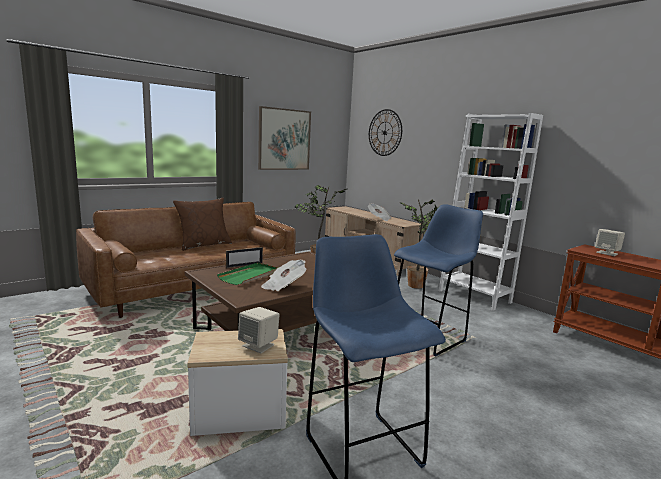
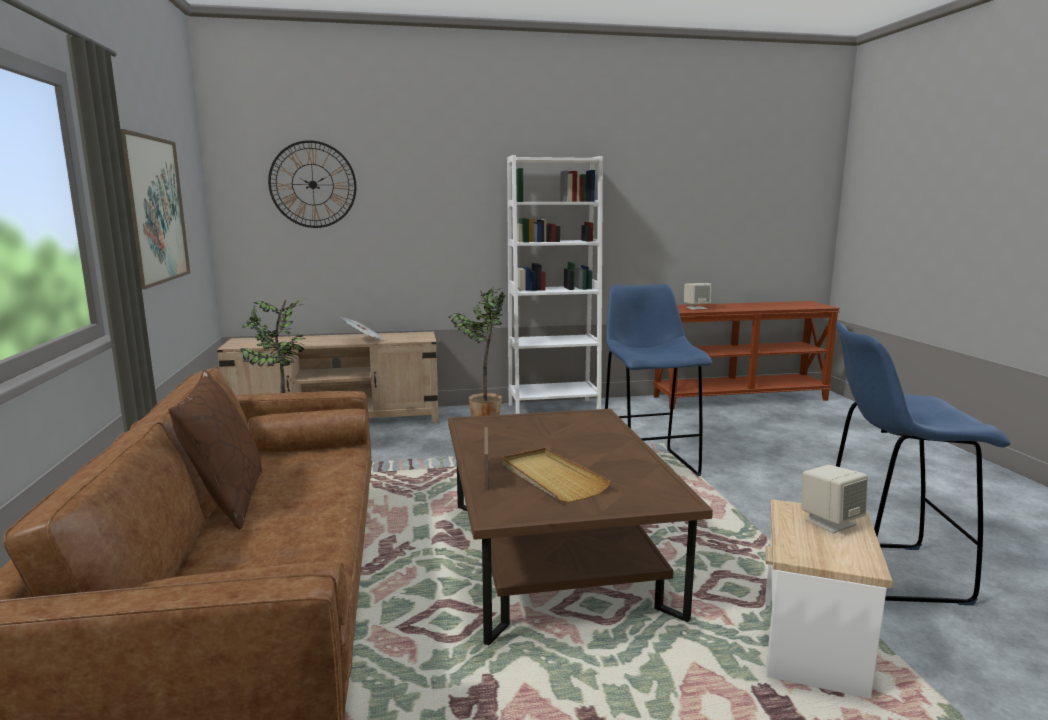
camera: 60 degrees left, 0 degrees up
green tray [217,263,279,285] -> beige tray [502,448,611,502]
newspaper [261,260,306,291] -> none

